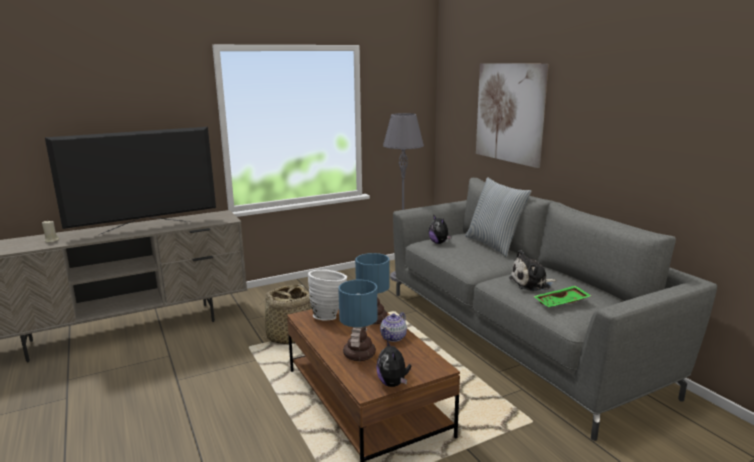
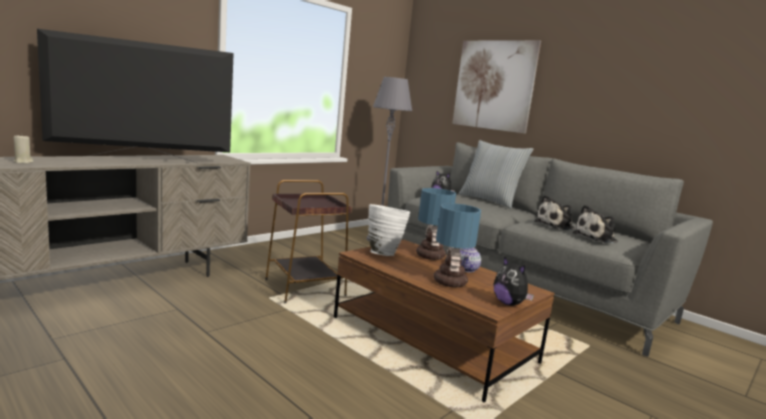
camera: 20 degrees left, 5 degrees down
television [45,127,216,235] -> television turned 150 degrees counterclockwise [37,29,234,163]
basket [255,284,311,345] -> brown side table [265,180,352,303]
green tray [533,286,591,307] -> plush toy [573,205,618,243]

